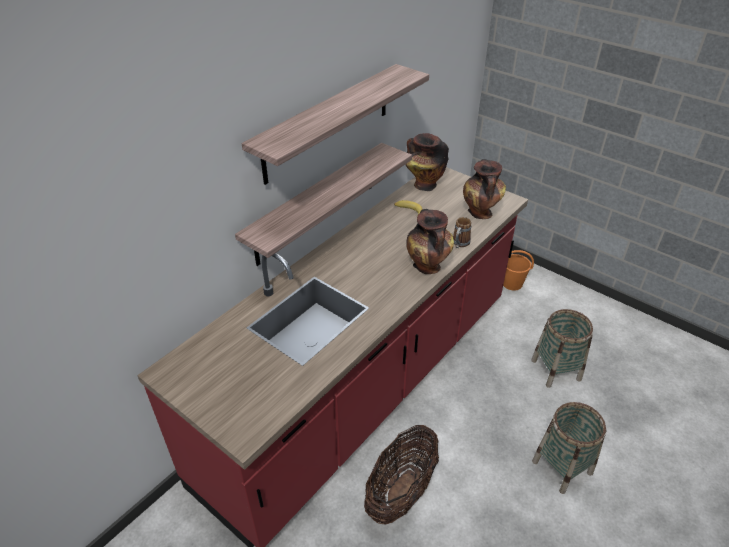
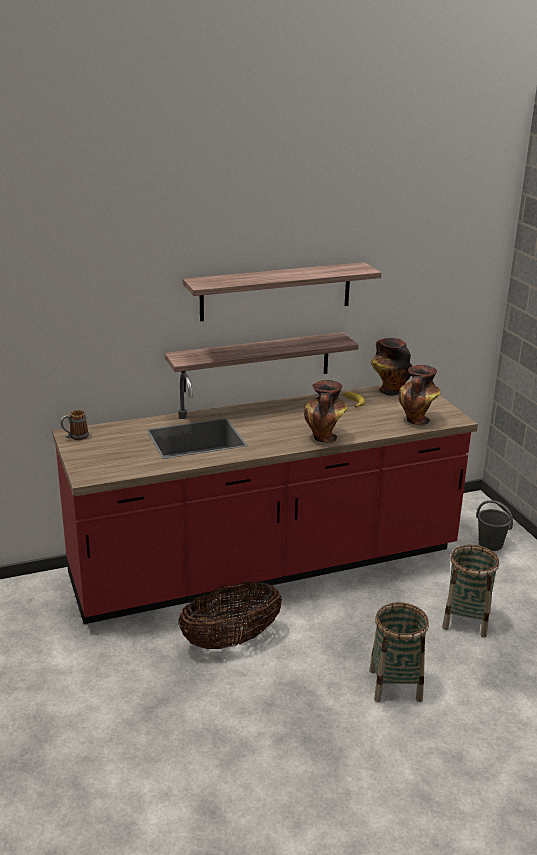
camera: 30 degrees right, 15 degrees down
mug [453,217,471,248] -> mug moved to [60,410,89,440]
orange bucket [503,250,534,291] -> grey bucket [476,500,513,551]

